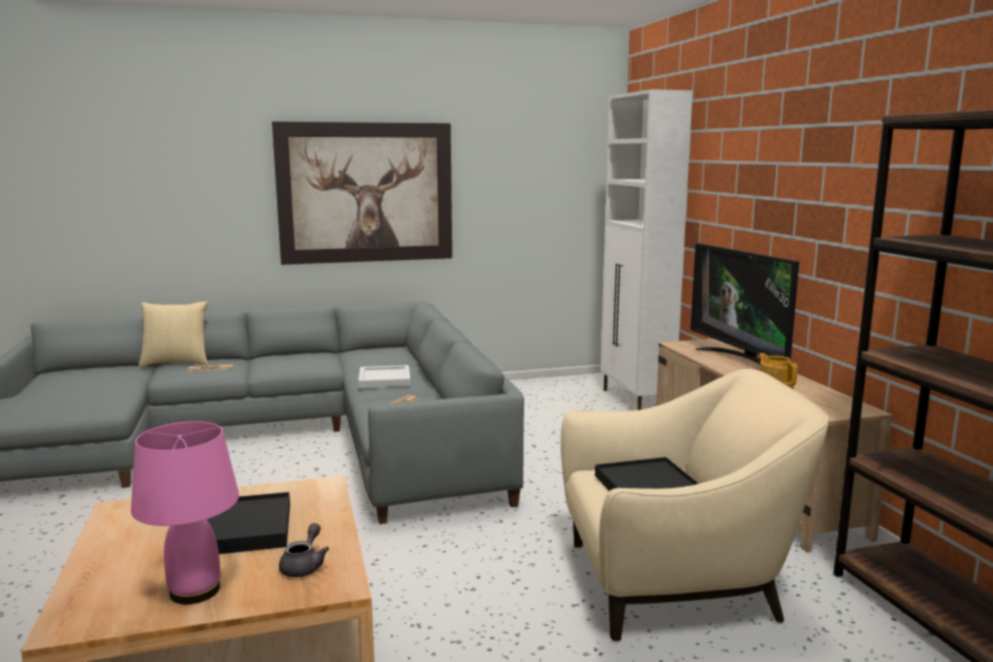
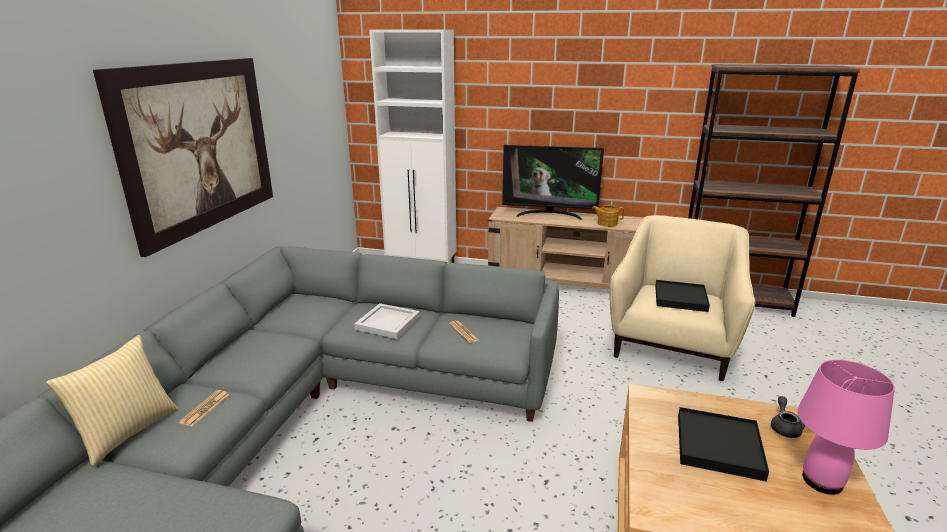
camera: 60 degrees left, 10 degrees up
grey teapot [279,523,329,577] -> grey teapot turned 60 degrees clockwise [771,396,805,438]

